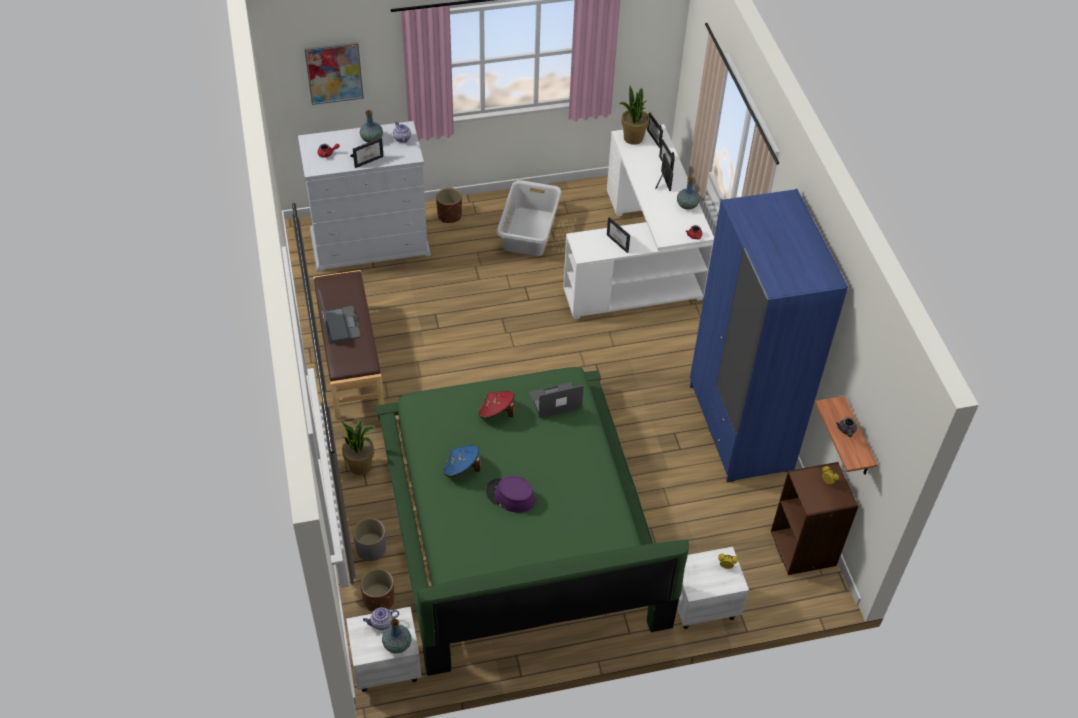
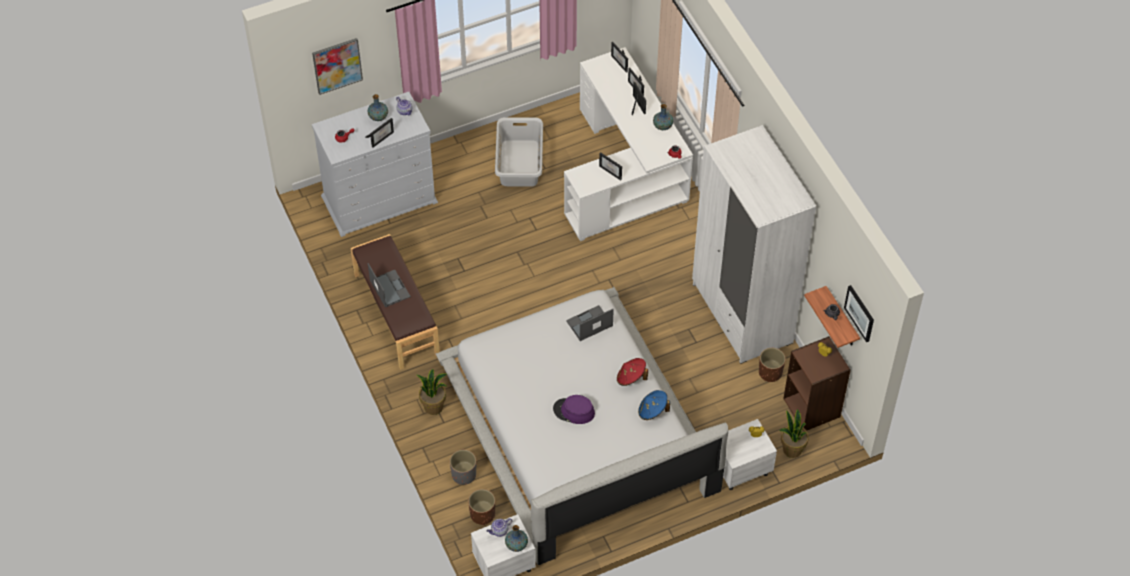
camera: 10 degrees left, 5 degrees up
green bed [376,367,689,676] -> white bed [435,287,728,565]
brown planter [436,187,462,223] -> brown planter moved to [759,348,786,382]
blue hat [443,445,481,477] -> blue hat moved to [638,390,670,420]
red hat [479,391,515,418] -> red hat moved to [617,358,648,386]
potted plant [619,86,649,145] -> potted plant moved to [780,409,809,458]
blue wardrobe [690,189,848,482] -> white wardrobe [692,125,816,364]
none -> picture [844,285,874,342]

